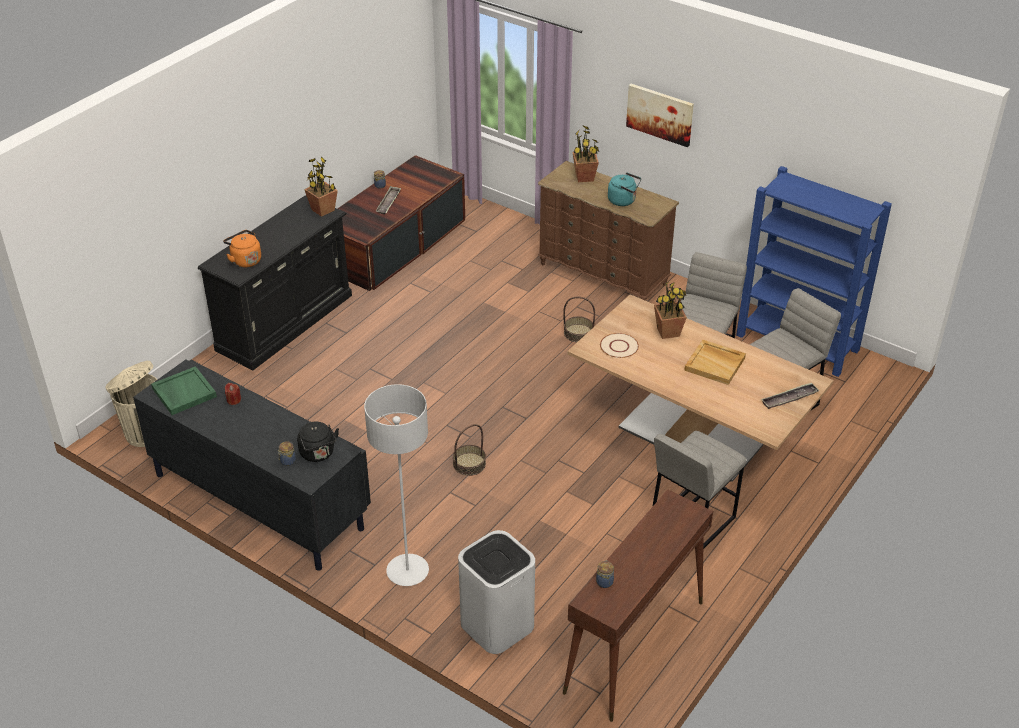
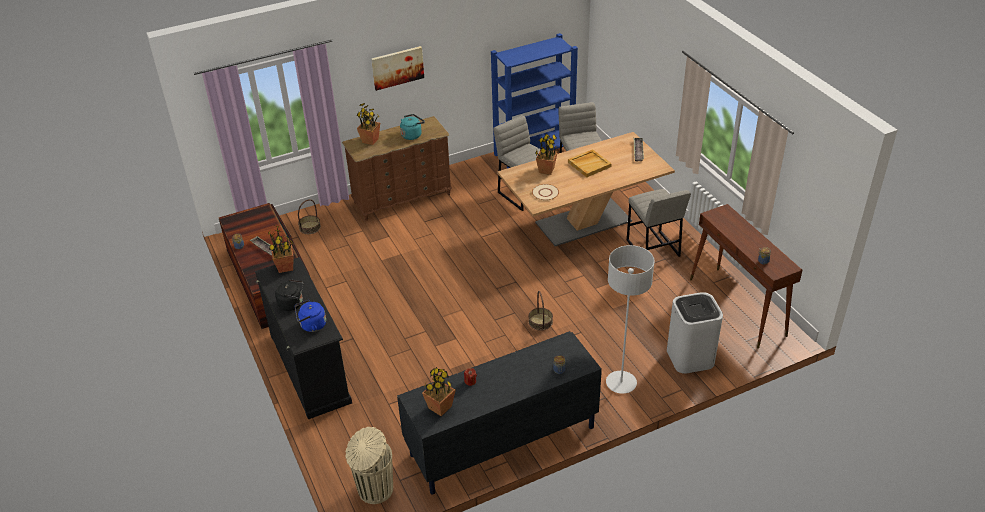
camera: 60 degrees left, 0 degrees up
green tray [151,366,217,415] -> potted plant [422,367,456,416]
orange kettle [223,230,261,268] -> blue kettle [295,300,326,332]
black kettle [297,422,339,462] -> black kettle moved to [275,279,304,311]
basket [563,297,595,342] -> basket moved to [298,199,321,234]

